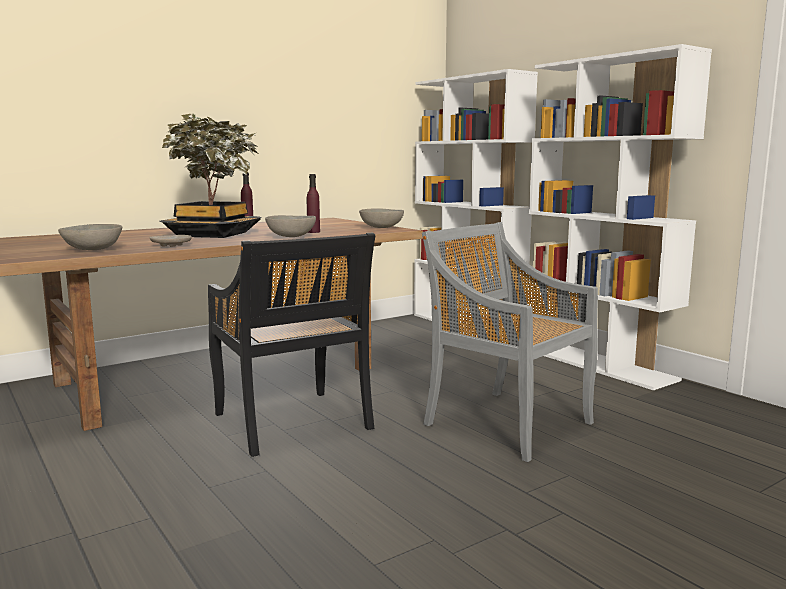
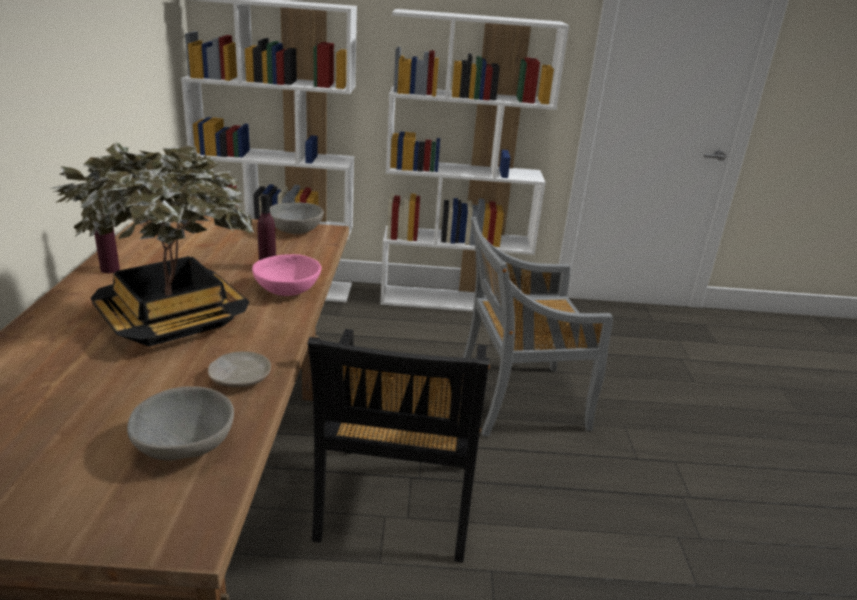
camera: 55 degrees left, 15 degrees up
black chair [208,233,375,457] -> black chair turned 90 degrees clockwise [308,329,490,563]
grey bowl [265,215,316,237] -> pink bowl [252,254,321,296]

